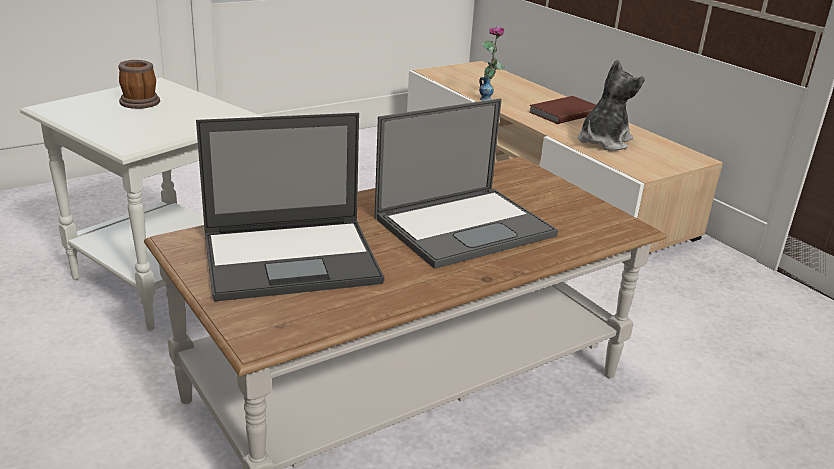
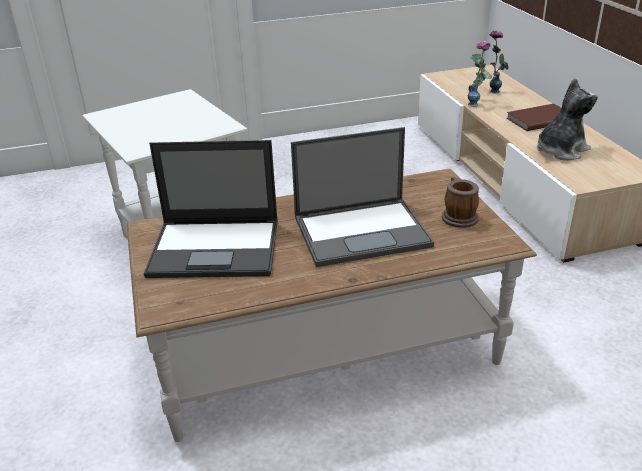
camera: 20 degrees right, 5 degrees up
mug [118,60,160,109] -> mug moved to [442,177,479,228]
none -> vase [475,30,509,94]

